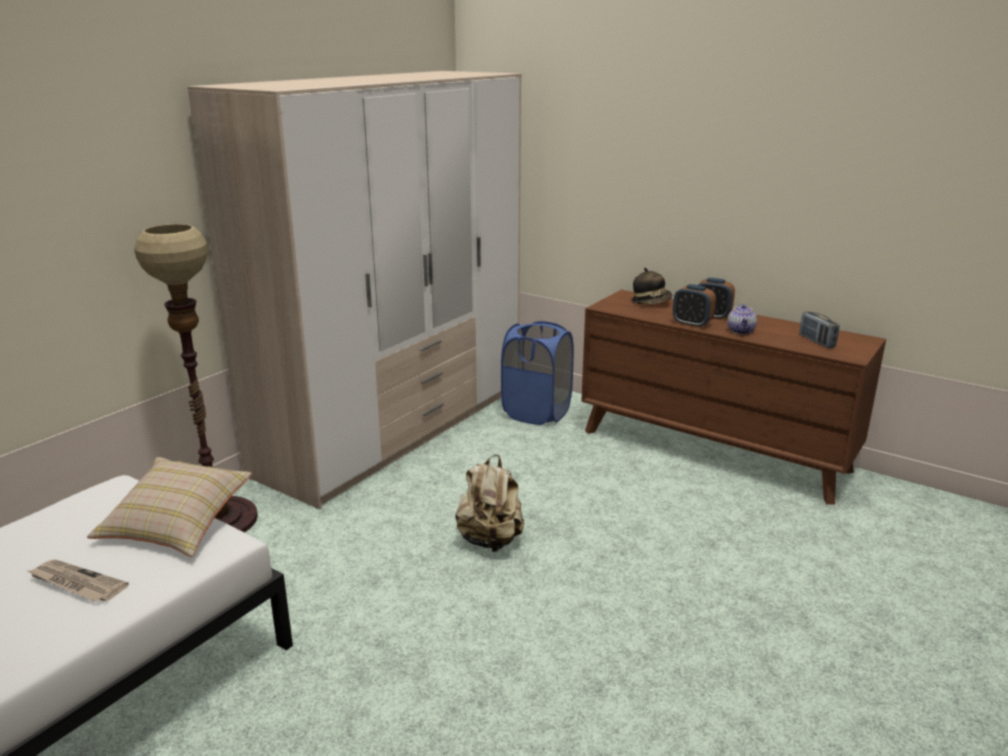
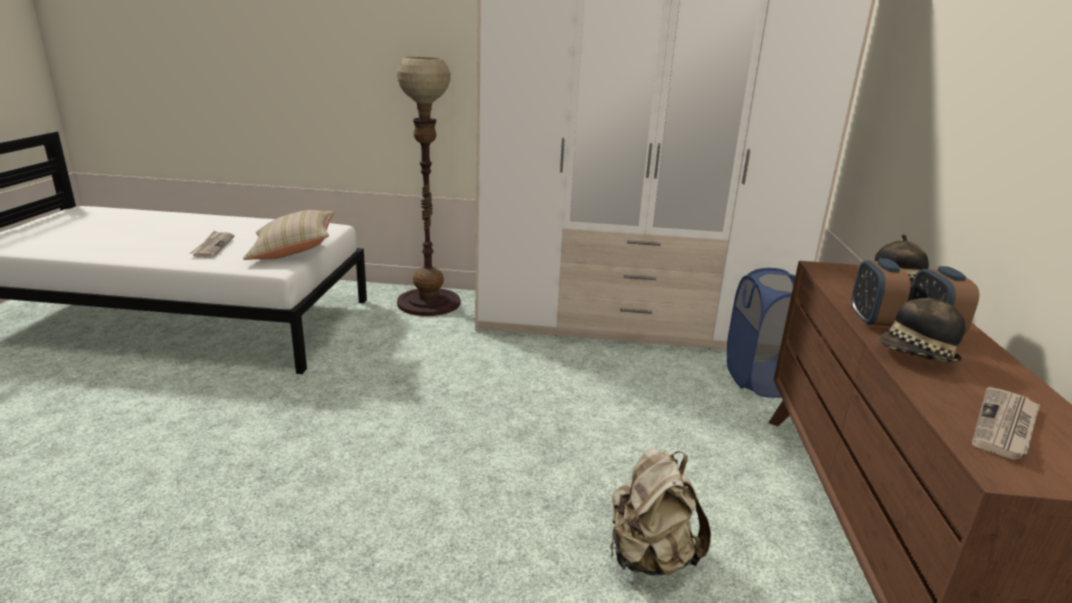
camera: 60 degrees right, 0 degrees up
beige backpack [455,455,524,552] -> beige backpack moved to [610,448,711,575]
teapot [727,304,757,334] -> hat [878,293,966,363]
radio [799,311,840,348] -> newspaper [972,387,1040,460]

